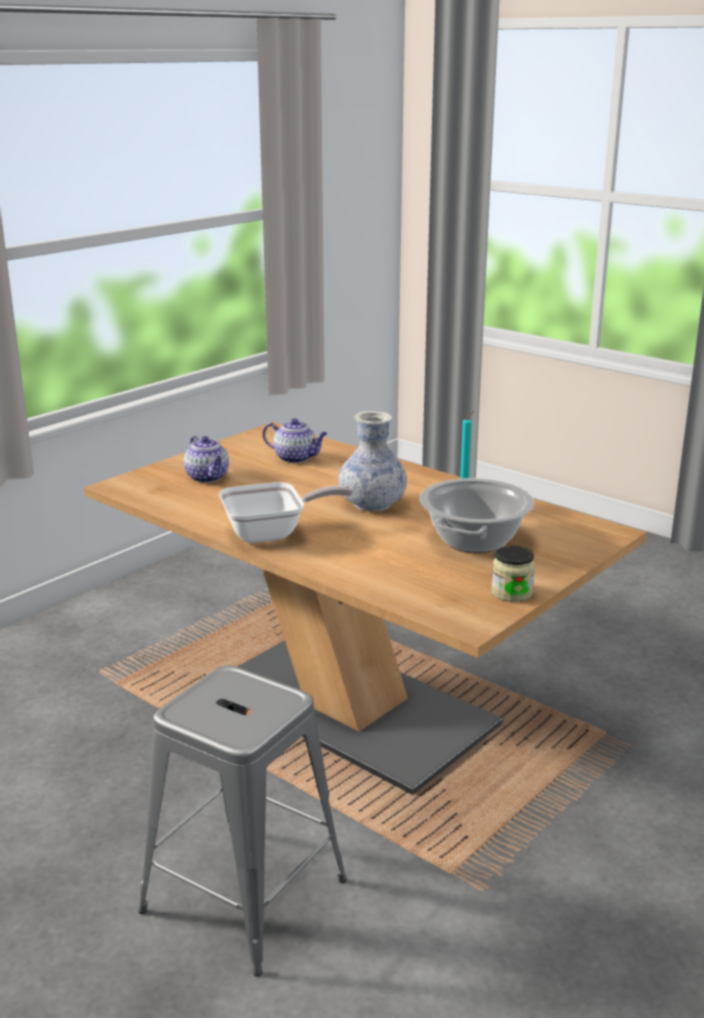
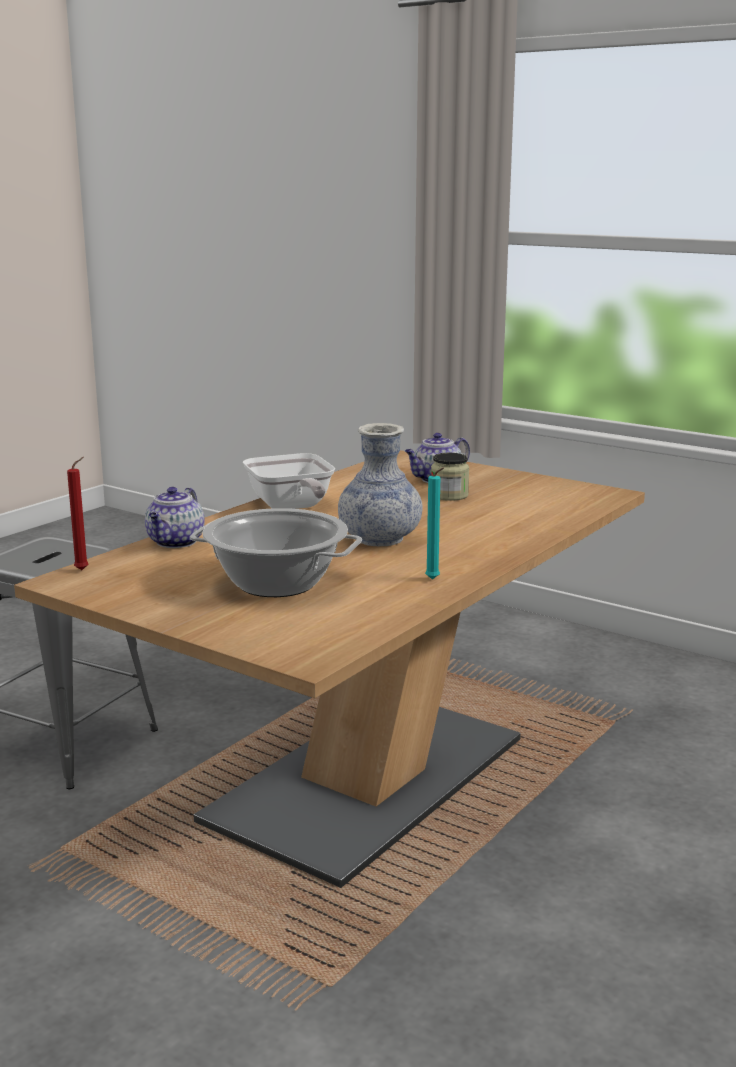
camera: 85 degrees right, 5 degrees down
teapot [263,418,327,463] -> teapot moved to [145,487,204,548]
jar [491,546,535,602] -> jar moved to [431,453,469,501]
none -> red candle [67,457,89,570]

